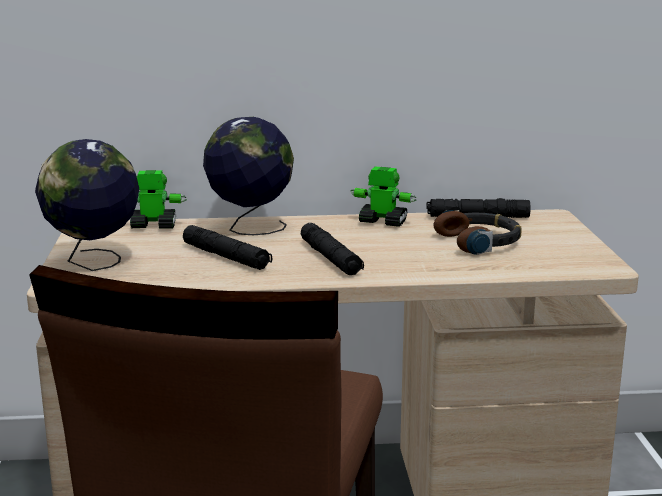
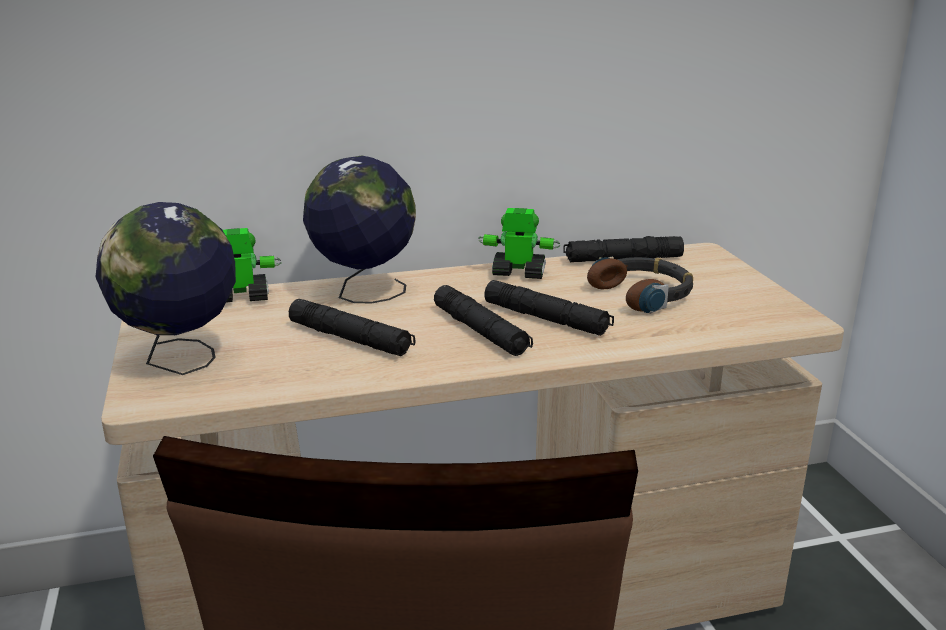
camera: 10 degrees left, 5 degrees up
none -> black flashlight [484,280,614,336]

